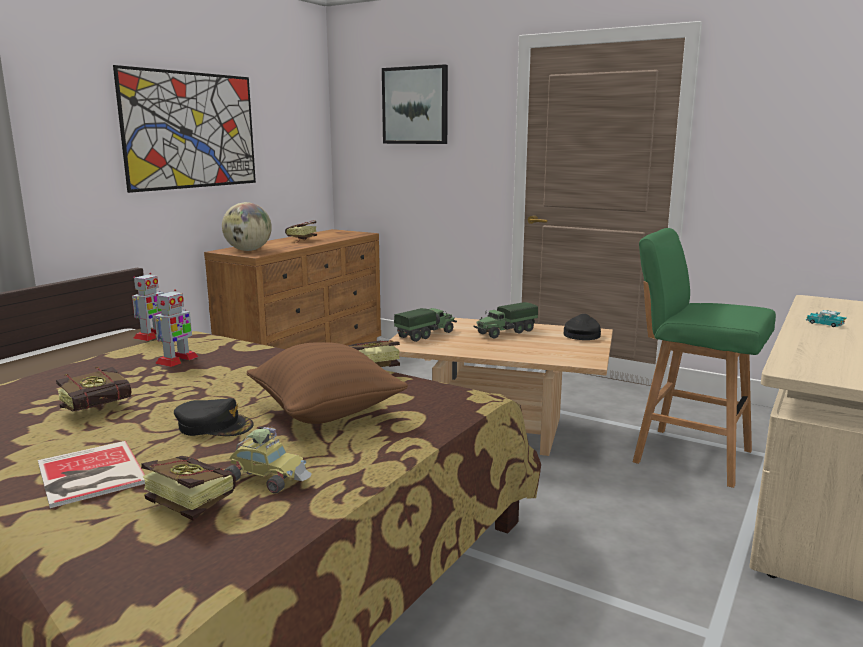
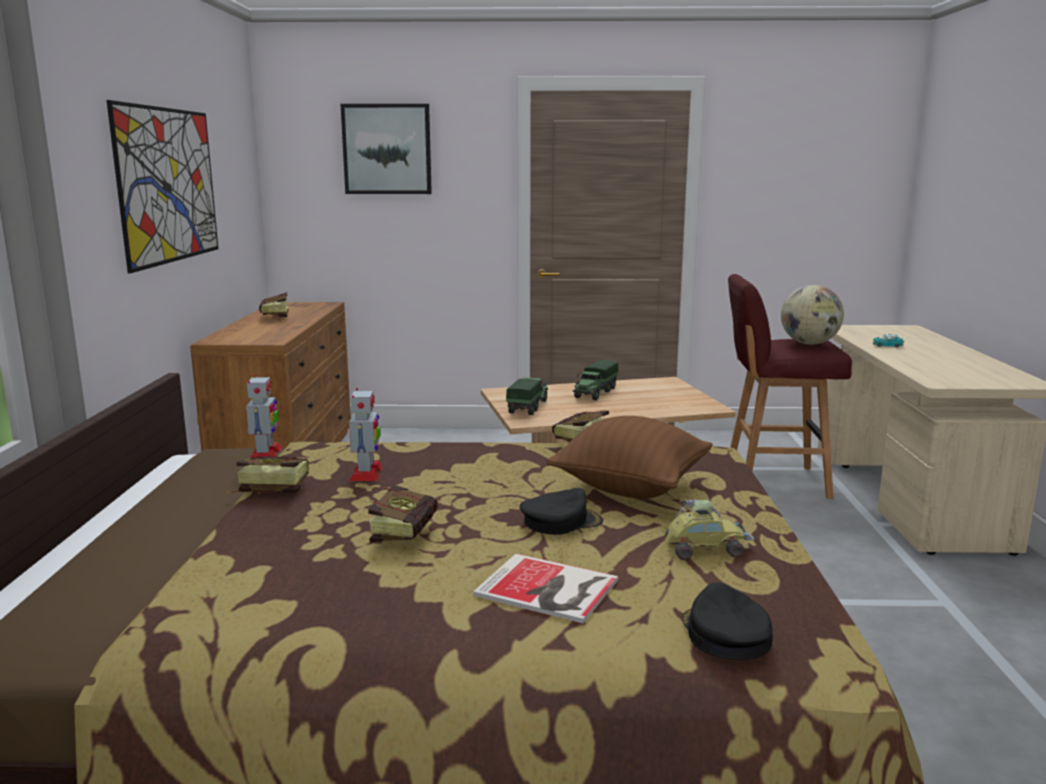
camera: 30 degrees left, 0 degrees up
book [141,456,236,521] -> book moved to [228,456,309,494]
globe [222,202,272,251] -> globe moved to [781,285,844,345]
black cap [564,314,601,340] -> black cap moved to [682,582,773,660]
green stool [633,228,776,488] -> red stool [728,274,852,499]

